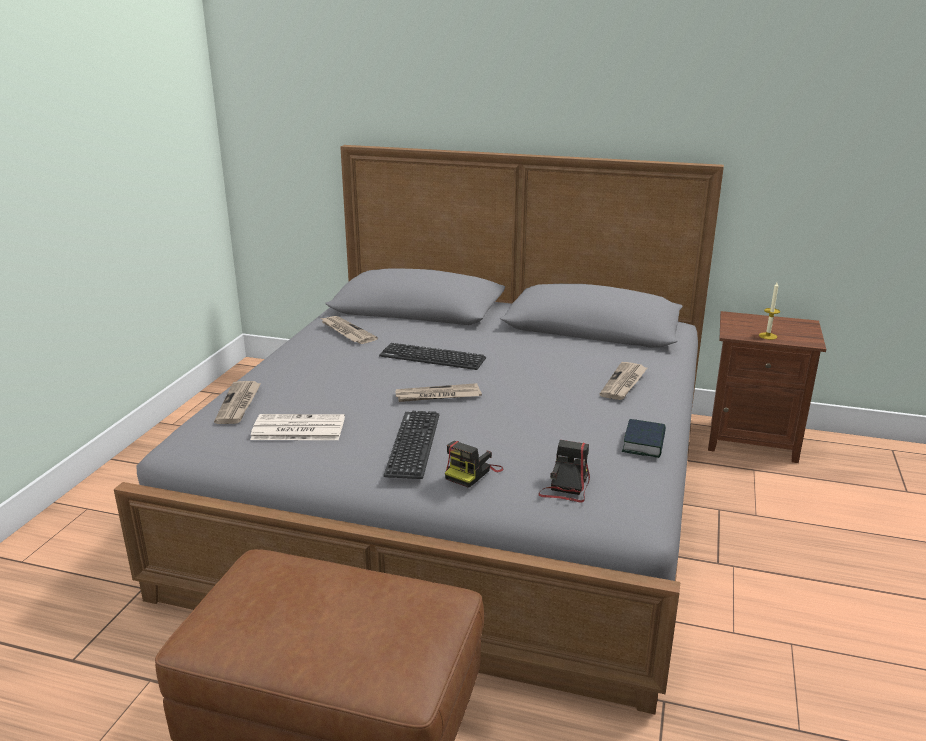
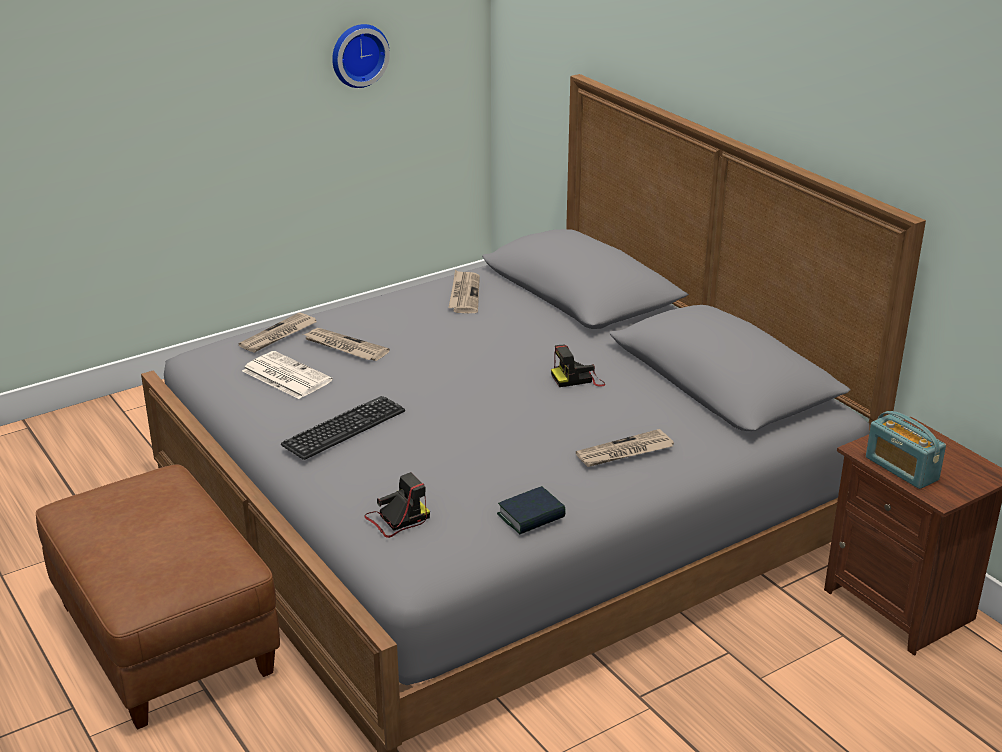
camera: 40 degrees right, 5 degrees up
keyboard [379,343,486,370] -> none
newspaper [396,383,482,402] -> newspaper moved to [303,328,390,361]
camera [445,441,503,488] -> camera moved to [551,345,605,387]
candle [759,282,780,340] -> radio [866,411,946,489]
none -> wall clock [332,24,390,88]

